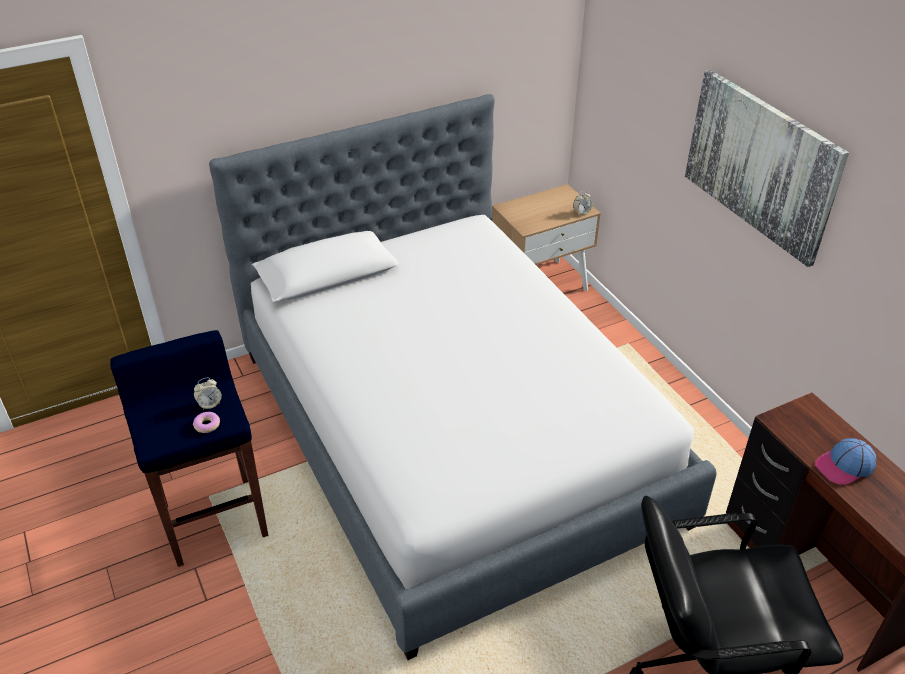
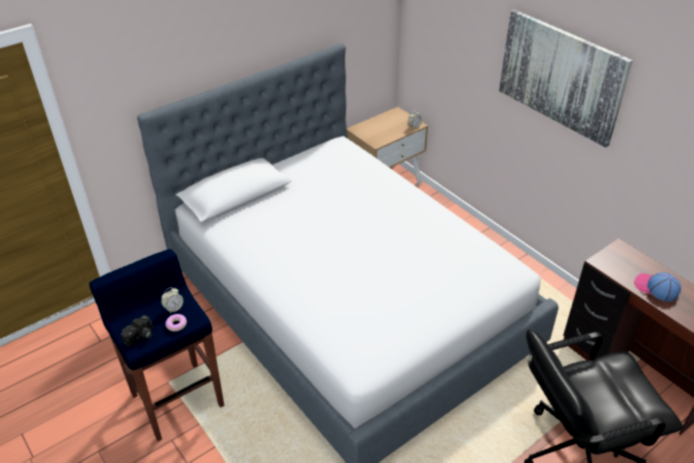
camera: 10 degrees left, 0 degrees up
cap [815,438,876,485] -> cap turned 75 degrees clockwise [634,273,681,302]
none -> camera [120,315,153,347]

